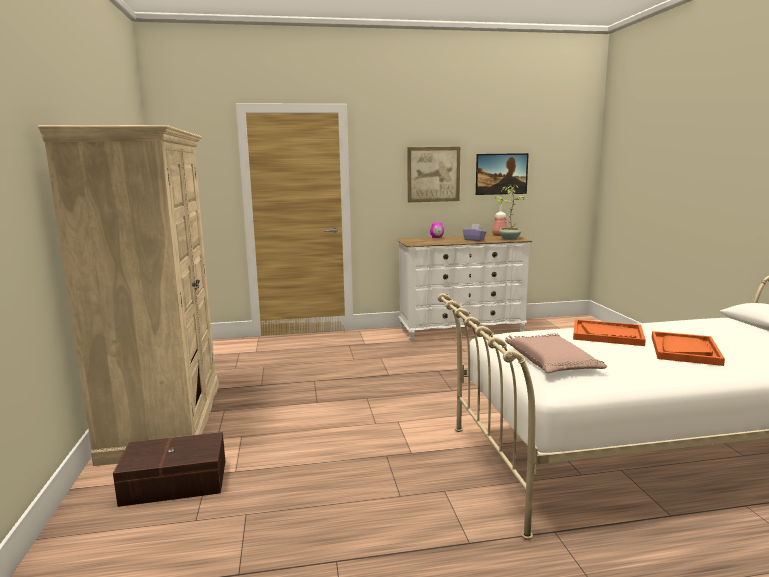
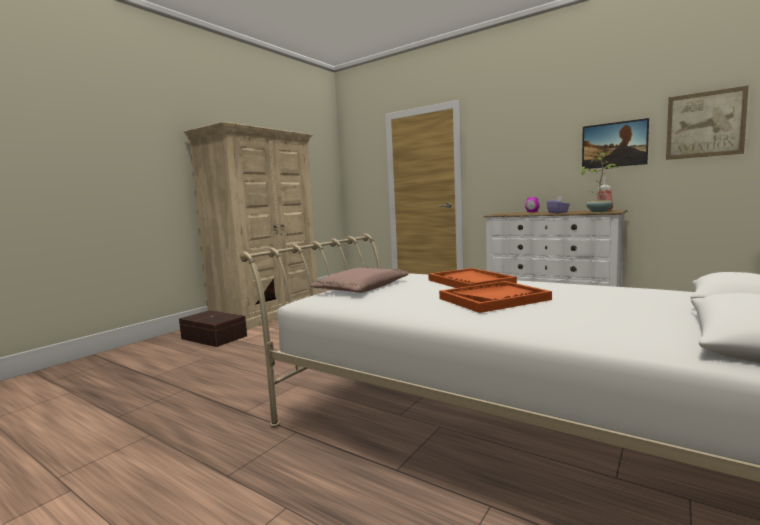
camera: 45 degrees right, 5 degrees down
picture [407,147,460,202] -> picture moved to [666,86,749,160]

